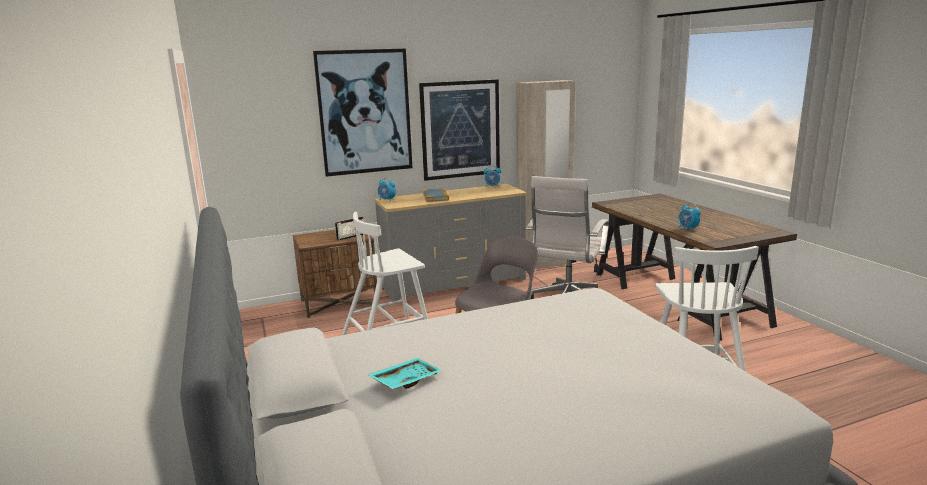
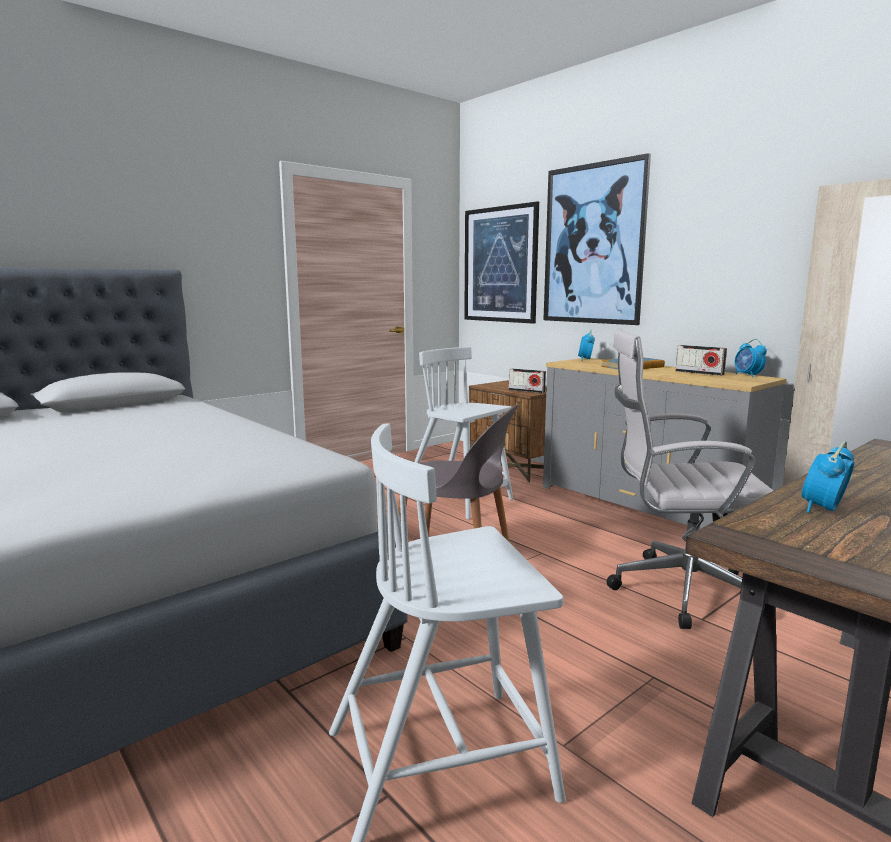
camera: 70 degrees right, 5 degrees down
turquoise tray [367,358,443,389] -> none
picture [419,79,500,181] -> picture moved to [464,202,539,324]
none -> radio [675,345,727,376]

